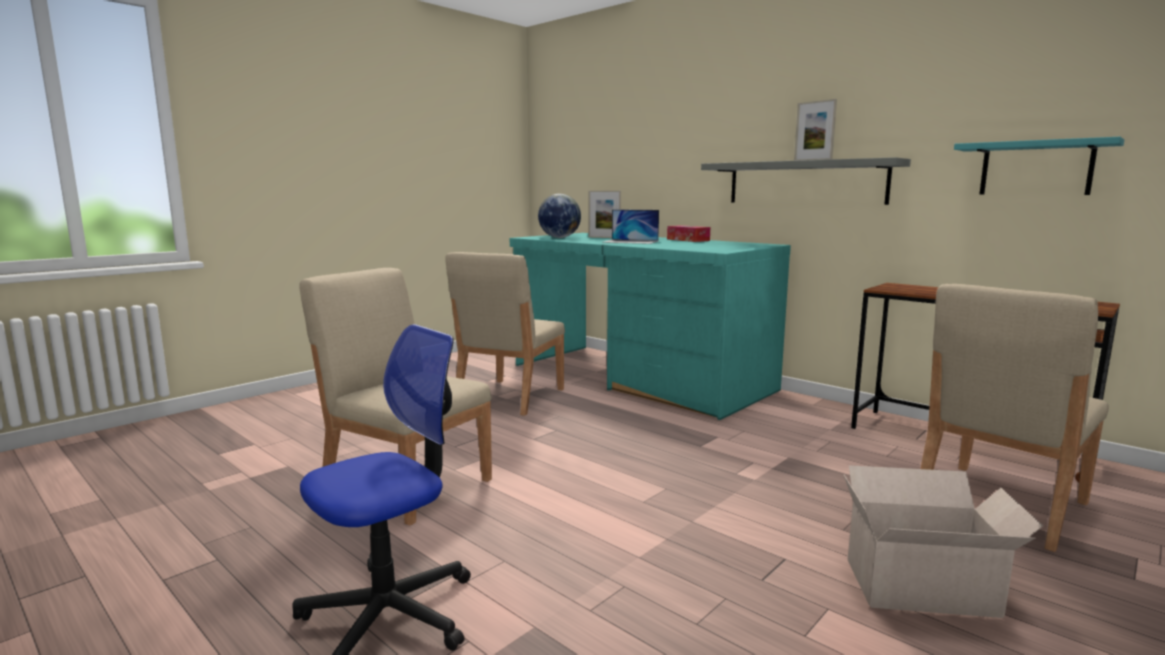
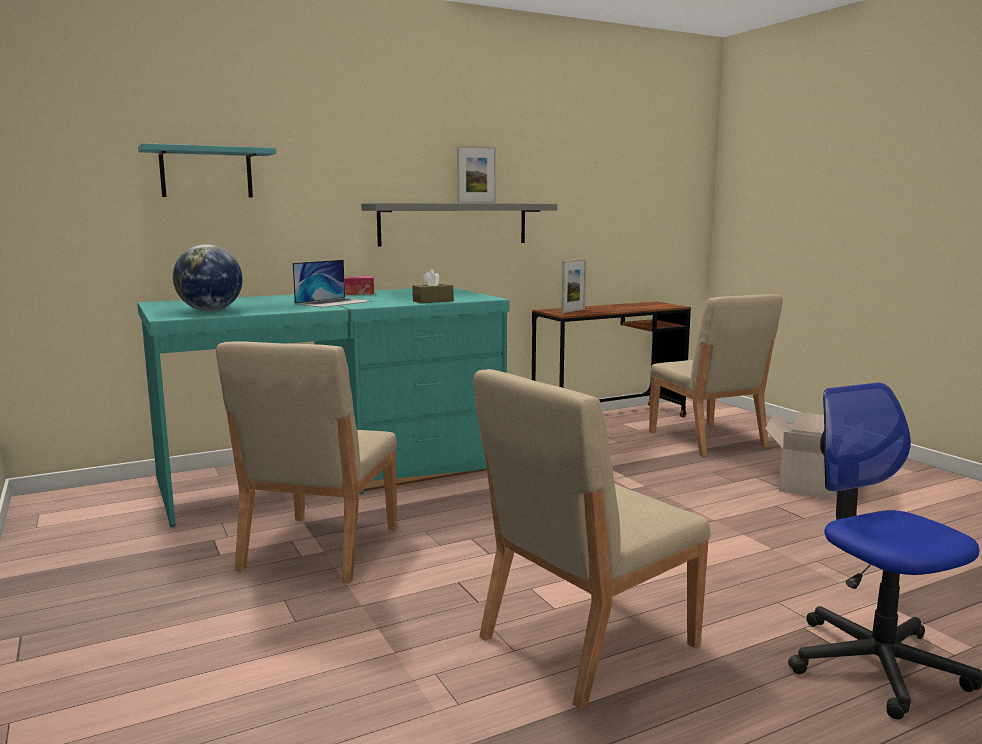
camera: 70 degrees left, 0 degrees up
beige chair [445,252,565,416] -> beige chair turned 60 degrees clockwise [216,341,397,584]
picture frame [588,191,621,238] -> picture frame moved to [561,259,586,313]
turquoise shelf [954,137,1124,195] -> turquoise shelf moved to [138,143,276,198]
none -> brown tissue box [412,270,453,303]

